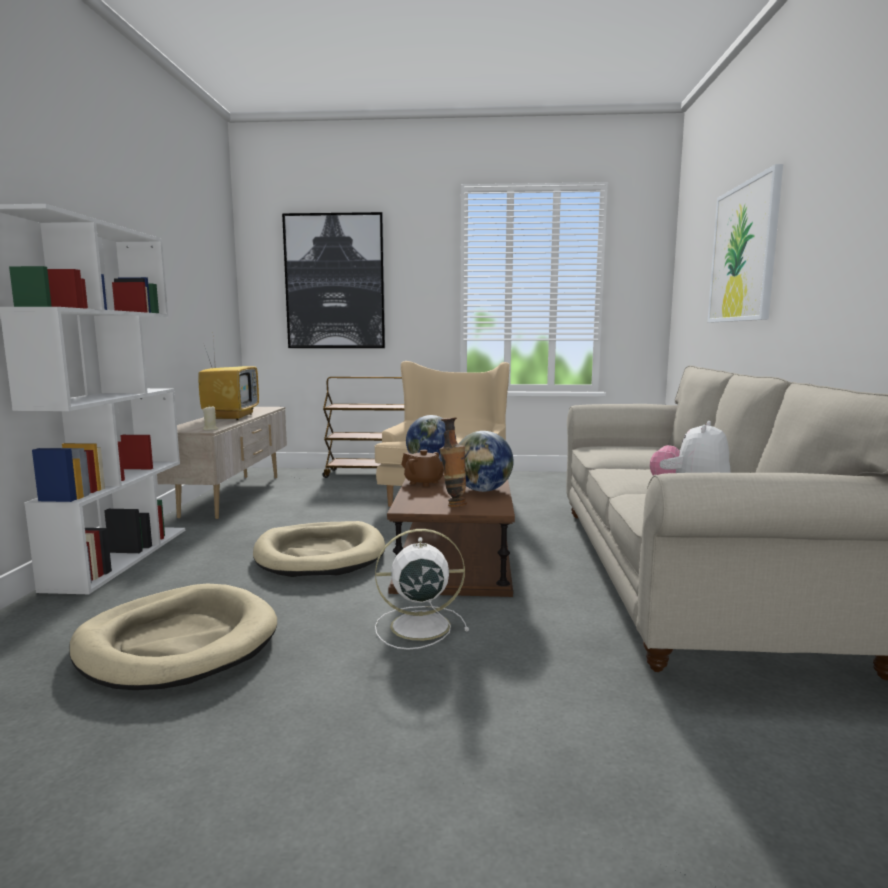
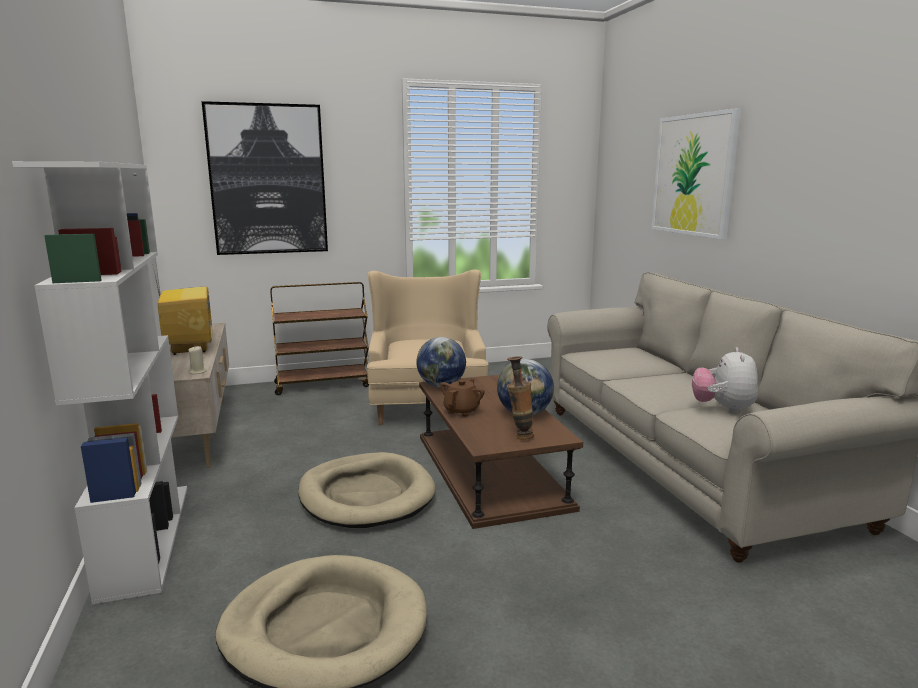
camera: 20 degrees left, 5 degrees up
white fan [375,529,469,650] -> none
brown teapot [401,450,444,487] -> brown teapot turned 75 degrees counterclockwise [440,379,485,417]

